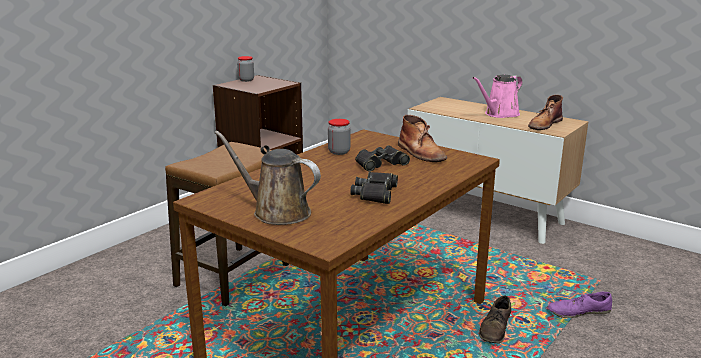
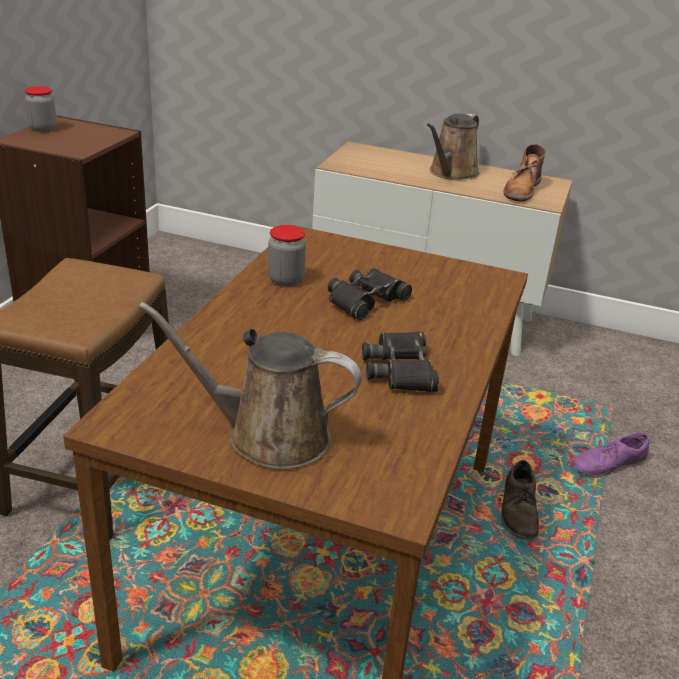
camera: 20 degrees left, 10 degrees up
brown boot [398,115,447,162] -> none
pink watering can [472,74,523,118] -> brown watering can [427,113,479,180]

